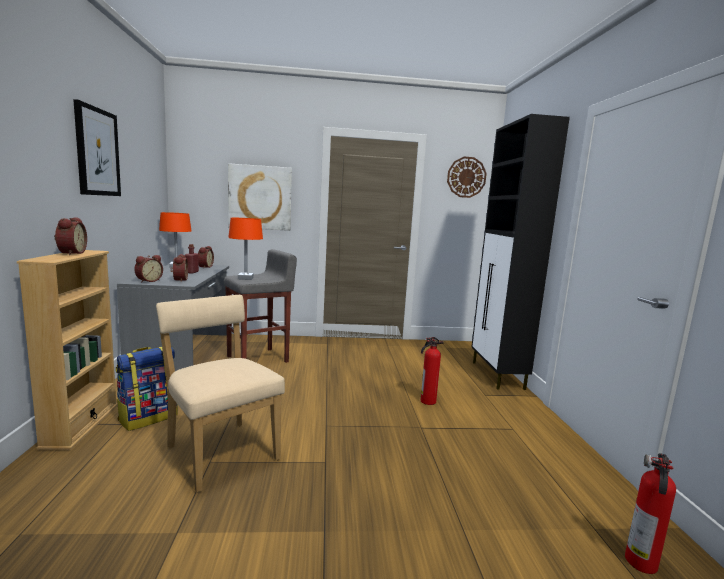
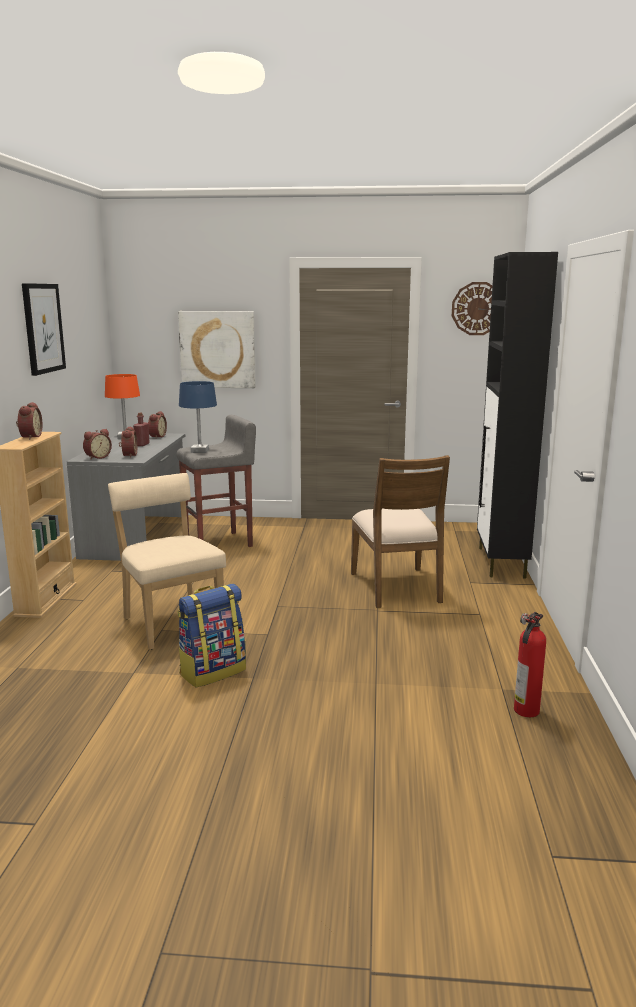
camera: 10 degrees right, 5 degrees up
backpack [116,347,178,431] -> backpack moved to [177,584,246,687]
orange table lamp [228,218,263,280] -> blue table lamp [179,381,217,453]
fire extinguisher [421,337,444,405] -> brown chair [351,455,450,608]

